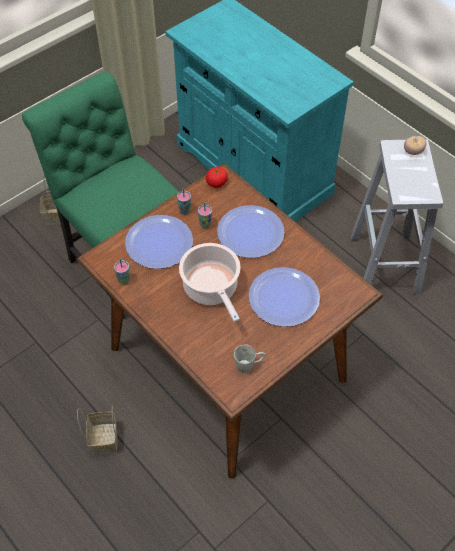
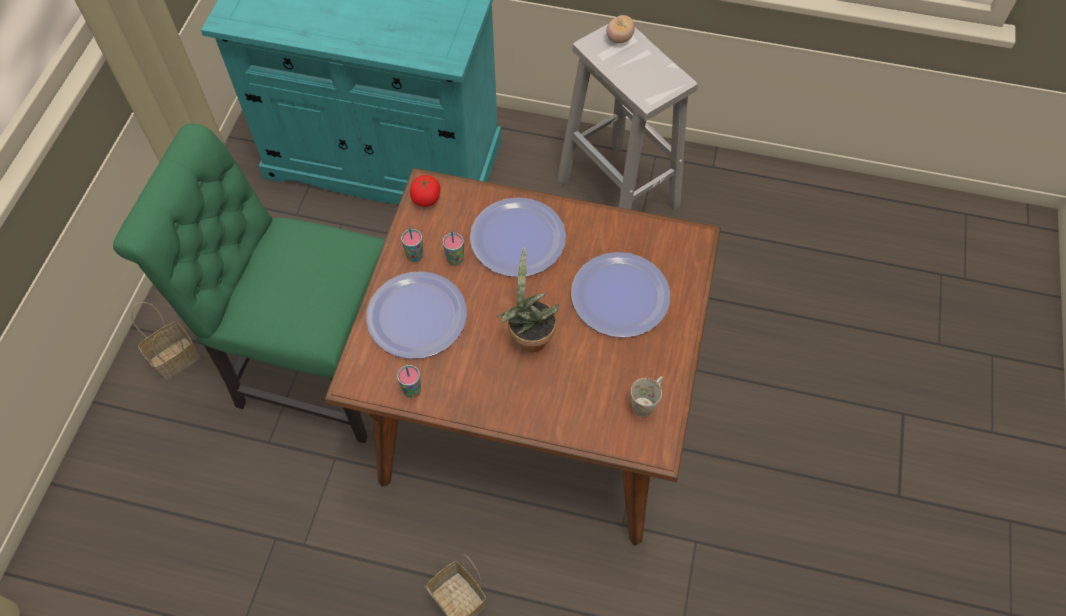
camera: 35 degrees left, 5 degrees up
cooking pot [179,243,240,322] -> potted plant [496,247,559,352]

